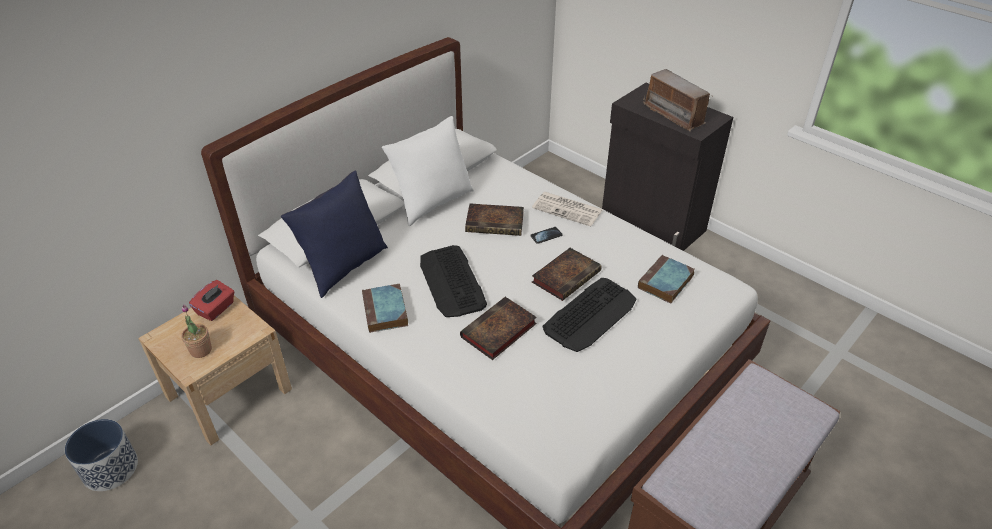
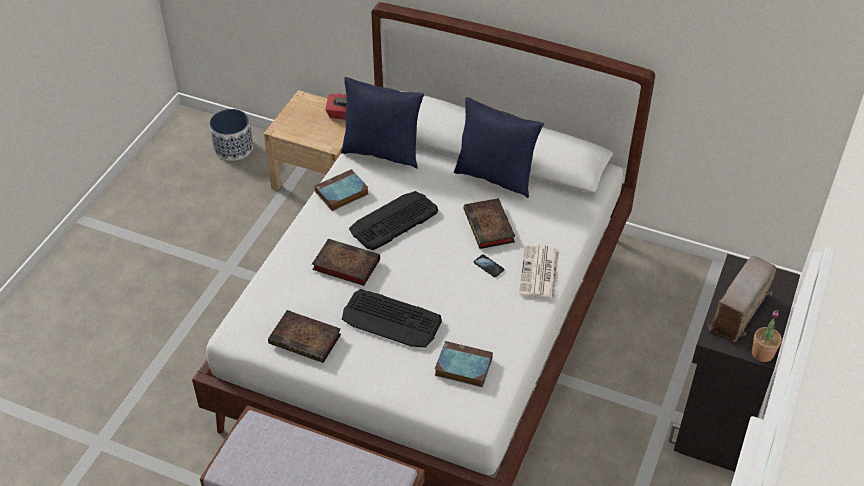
camera: 70 degrees right, 5 degrees up
potted plant [181,305,212,358] -> potted plant moved to [752,310,782,362]
white pillow [382,116,474,226] -> blue pillow [454,97,544,198]
book [532,248,602,301] -> book moved to [268,310,341,363]

